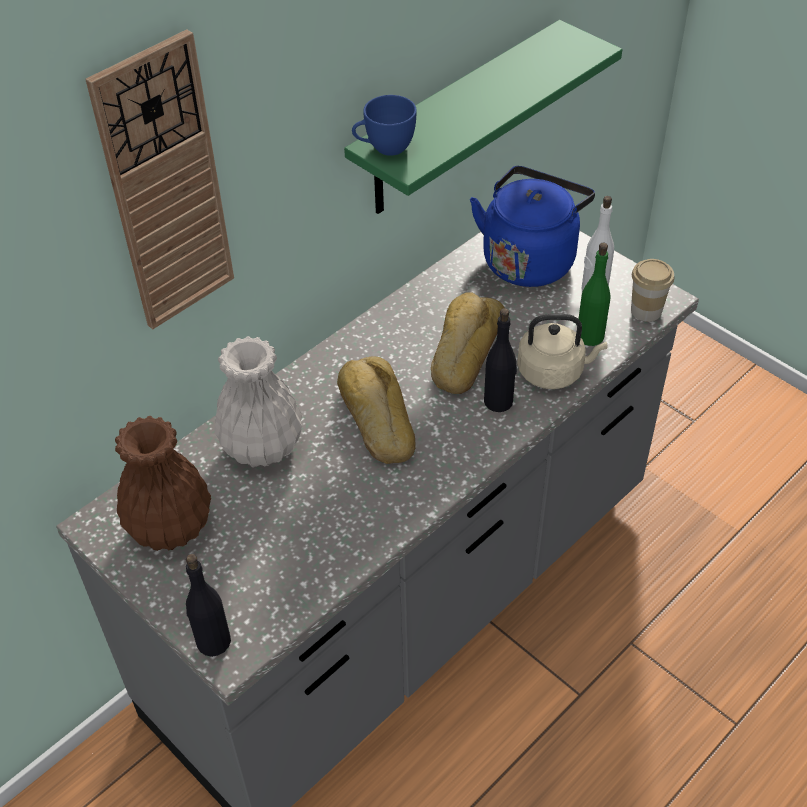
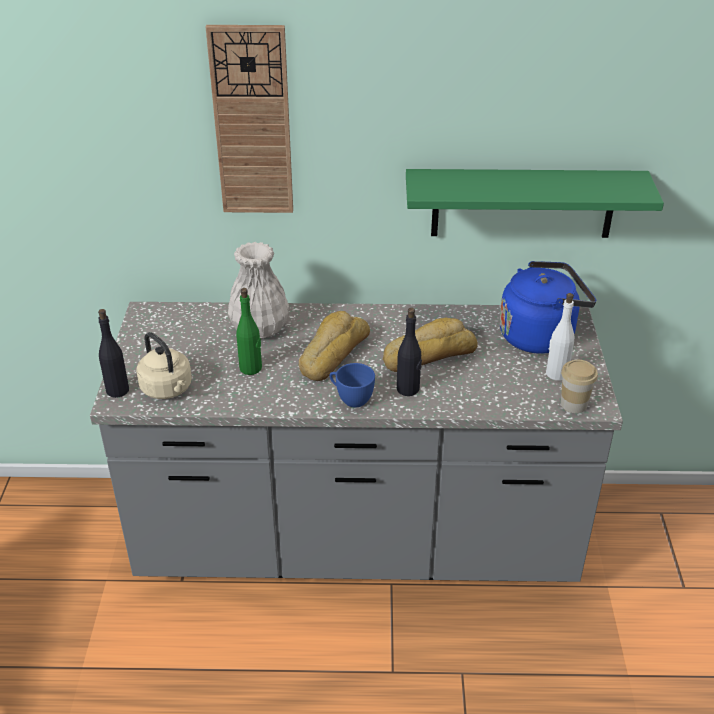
camera: 45 degrees right, 10 degrees down
brown vase [115,416,211,551] -> none
blue cup [352,95,417,156] -> blue cup moved to [329,363,375,408]
beige kettle [517,314,607,389] -> beige kettle moved to [136,332,192,399]
green bottle [579,243,610,346] -> green bottle moved to [236,288,262,375]

